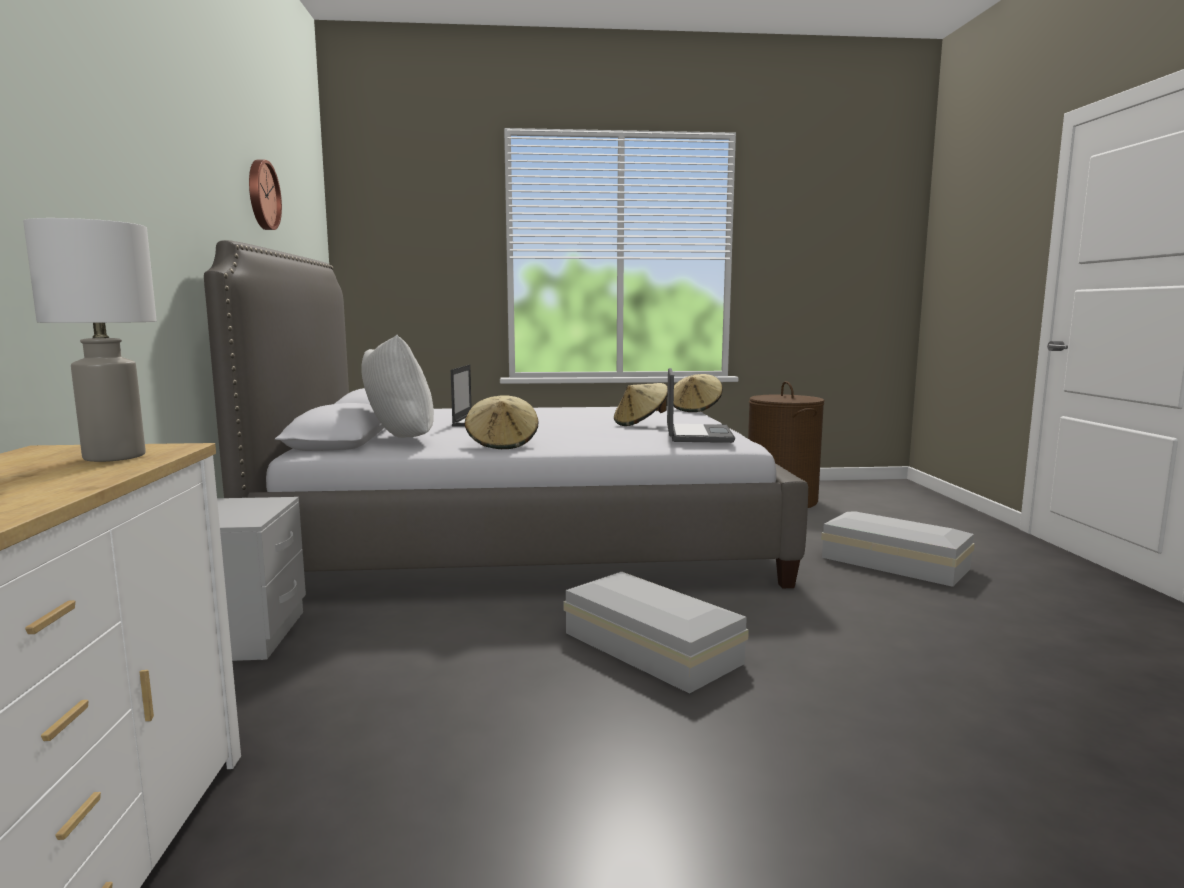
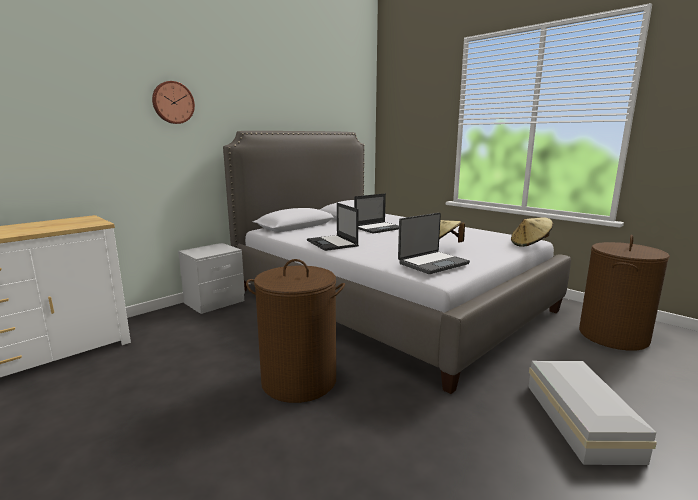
camera: 50 degrees right, 5 degrees up
white table lamp [23,218,157,462] -> none
wall clock [249,160,282,230] -> wall clock moved to [152,81,195,124]
white pillow [361,335,434,438] -> none
beige hat [464,395,538,449] -> laptop [307,203,359,251]
white storage box [564,572,749,694] -> brown laundry basket [246,259,345,403]

